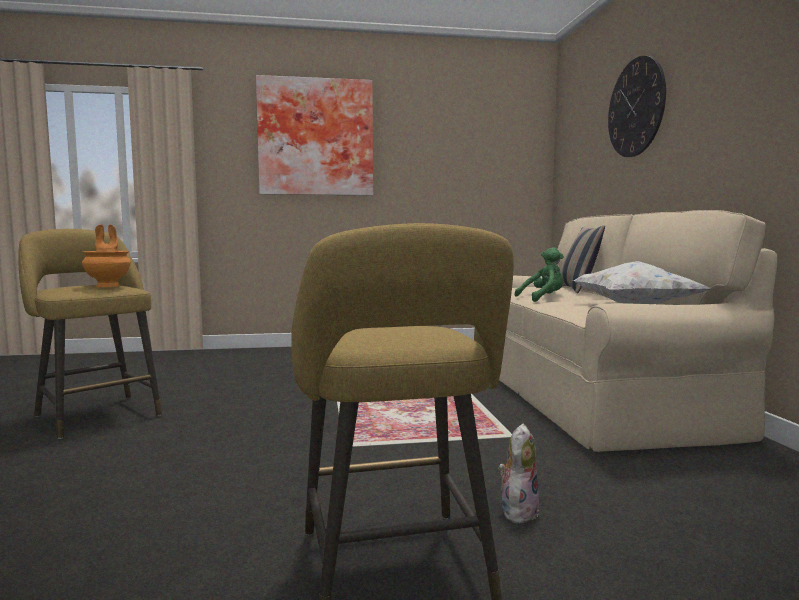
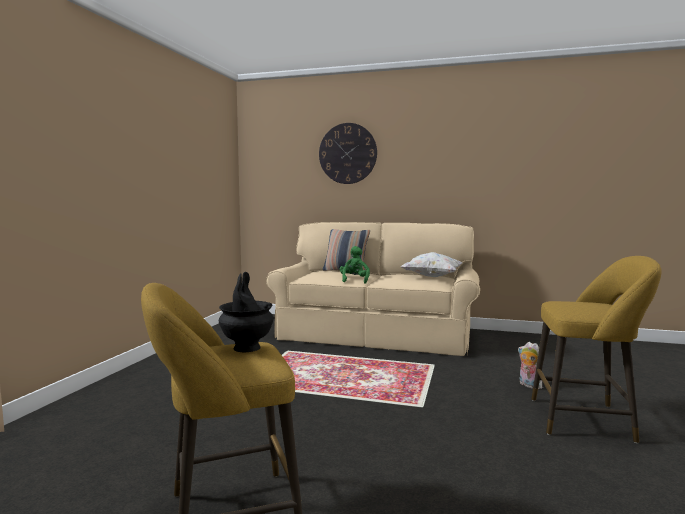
camera: 65 degrees left, 0 degrees up
orange vase [82,224,131,287] -> black vase [219,272,274,352]
picture [256,75,373,195] -> none

